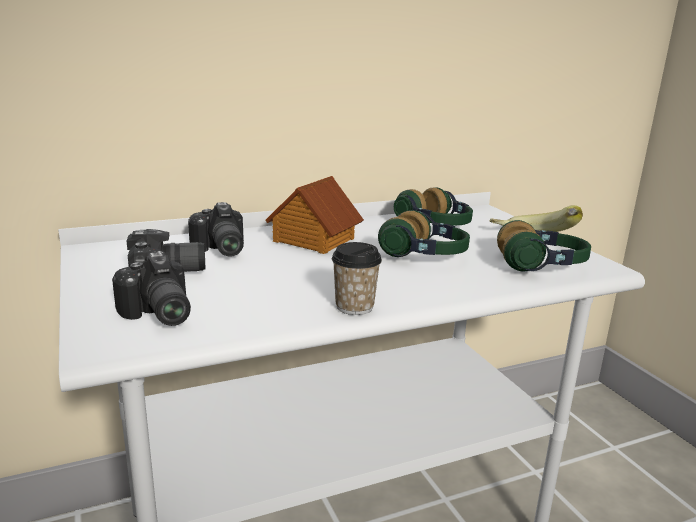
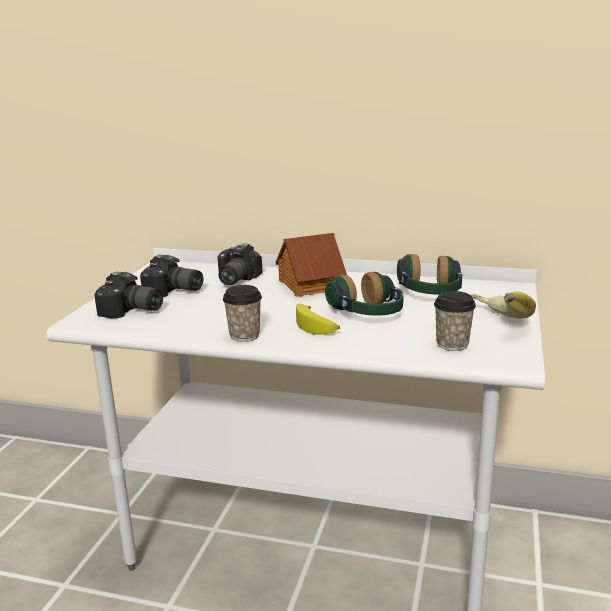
camera: 40 degrees right, 0 degrees up
camera [112,252,191,326] -> camera turned 75 degrees counterclockwise [94,271,163,318]
headphones [497,220,591,271] -> cup [434,291,476,351]
none -> banana [296,304,340,335]

